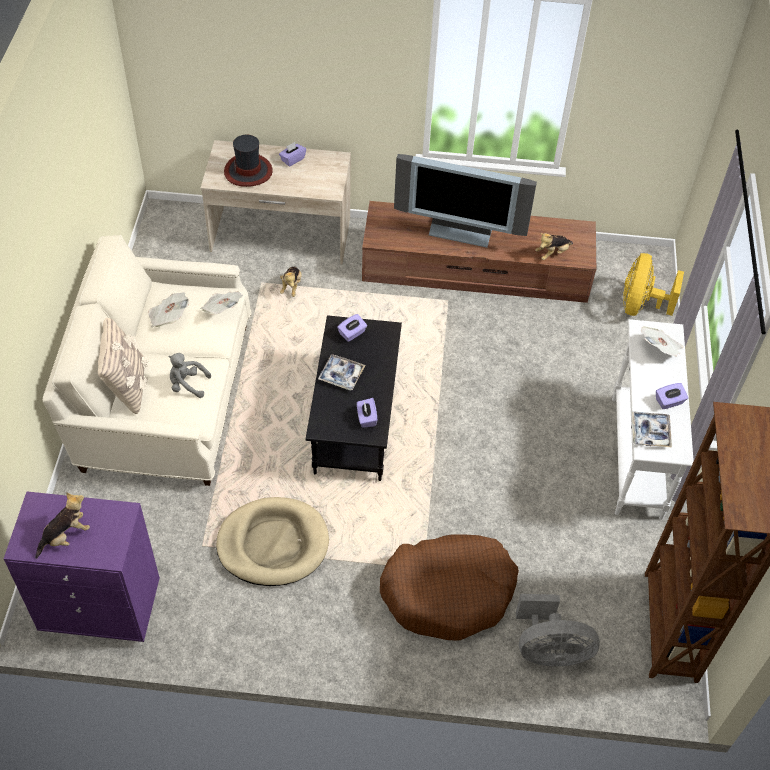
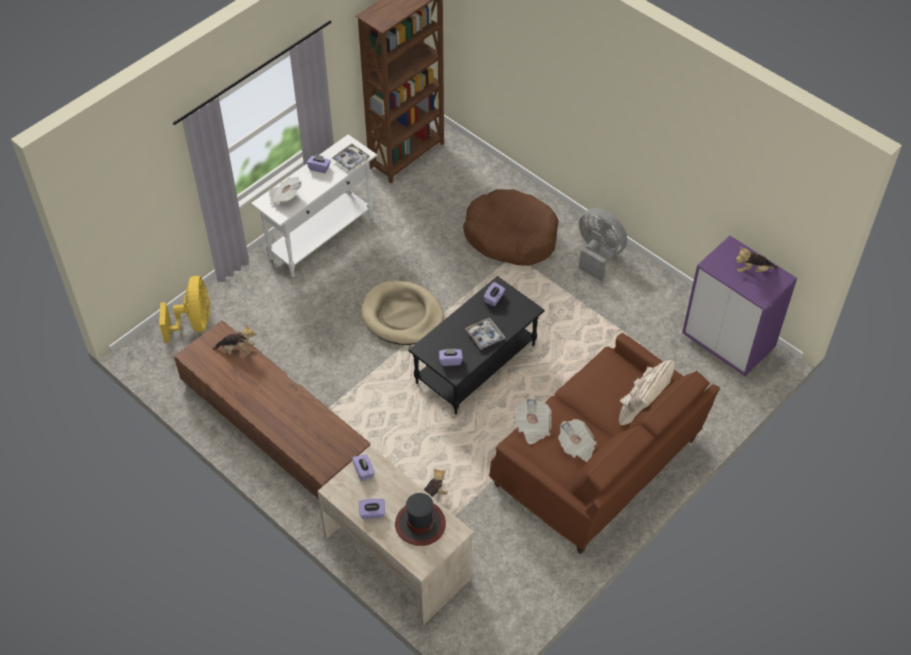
camera: 140 degrees left, 0 degrees up
white sofa [43,235,252,486] -> brown sofa [489,333,720,554]
grey plush toy [168,353,211,398] -> none
beige dog bed [216,497,329,586] -> beige dog bed moved to [361,280,444,345]
television [394,154,537,248] -> none
grey fan [516,594,600,667] -> grey fan moved to [579,208,627,281]
yellow fan [623,253,684,316] -> yellow fan turned 60 degrees counterclockwise [159,276,210,343]
none -> purple tissue box [352,454,375,481]

